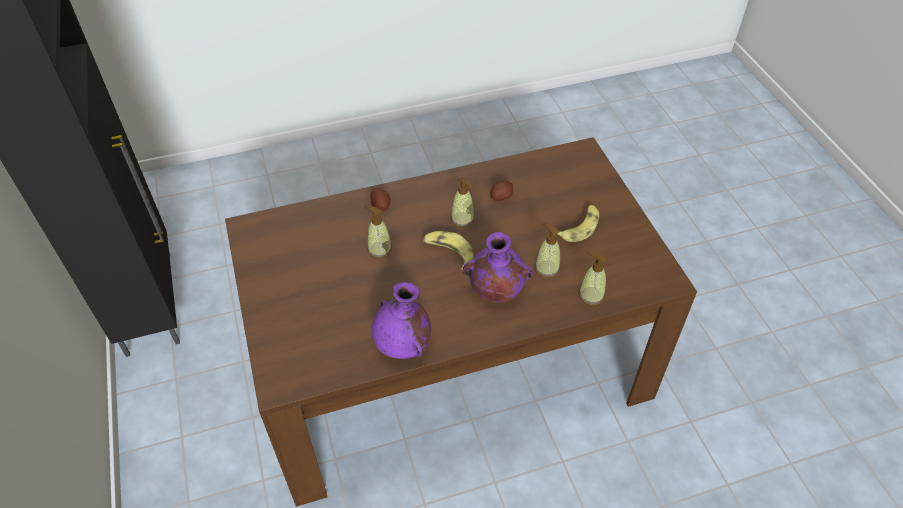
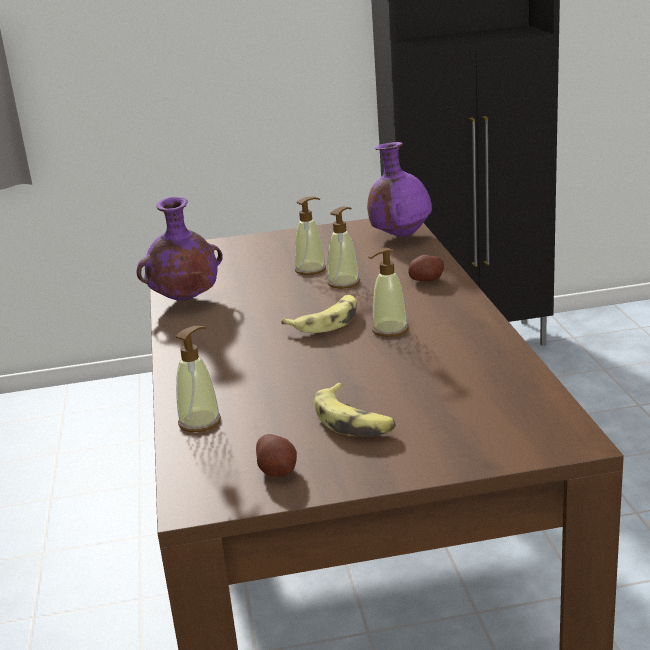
camera: 100 degrees right, 25 degrees down
purple vase [463,232,533,302] -> purple vase moved to [367,142,432,237]
potato [490,181,513,201] -> potato moved to [256,434,297,477]
soap dispenser [535,222,560,278] -> soap dispenser moved to [295,196,326,275]

